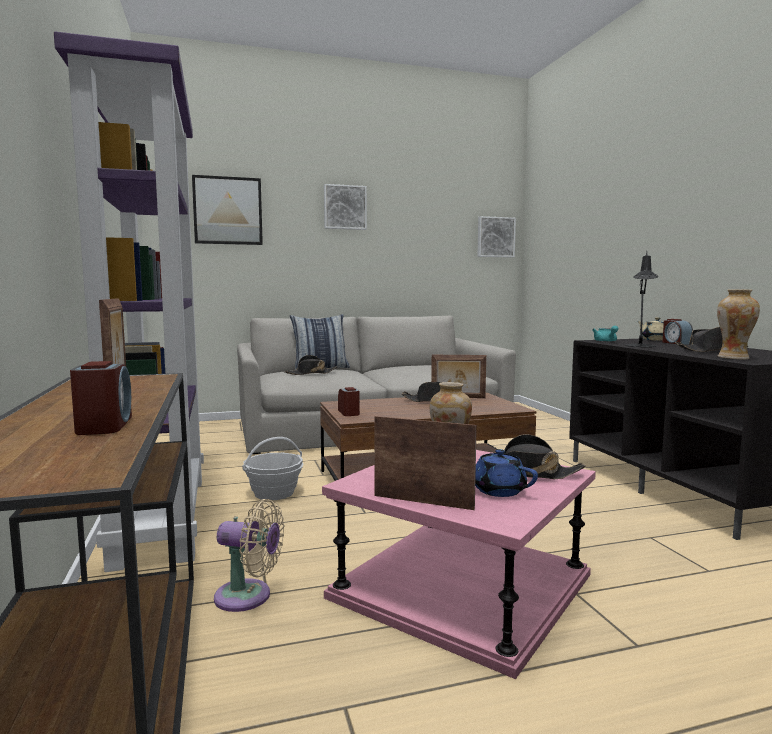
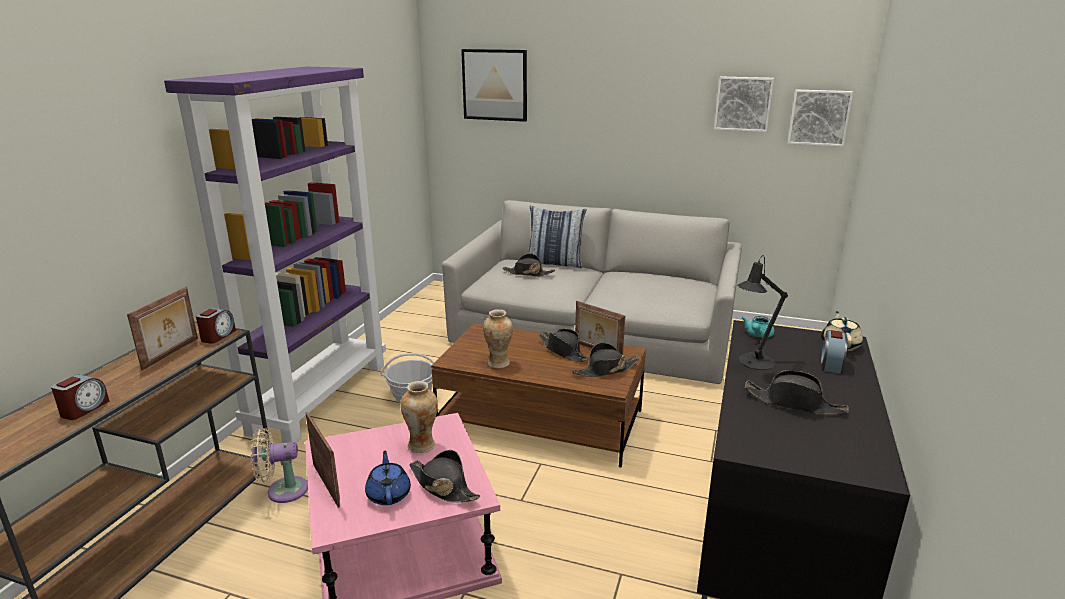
camera: 35 degrees right, 15 degrees up
beige fan [214,499,284,612] -> beige fan turned 120 degrees clockwise [251,428,308,503]
picture [324,184,367,230] -> picture moved to [714,76,774,132]
alarm clock [338,387,360,416] -> alarm clock moved to [196,308,236,344]
vase [717,289,760,359] -> vase moved to [483,309,513,368]
none -> black hat [572,343,640,377]

